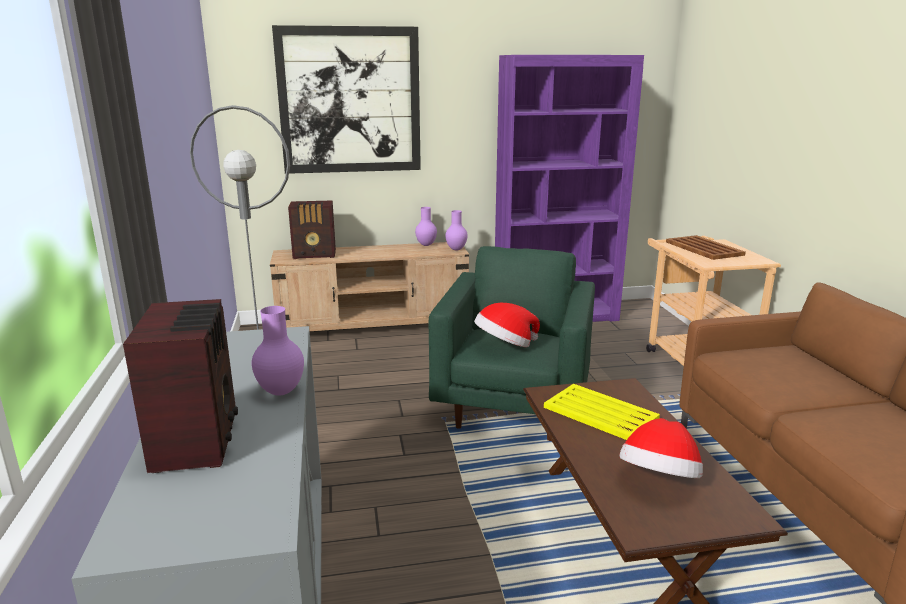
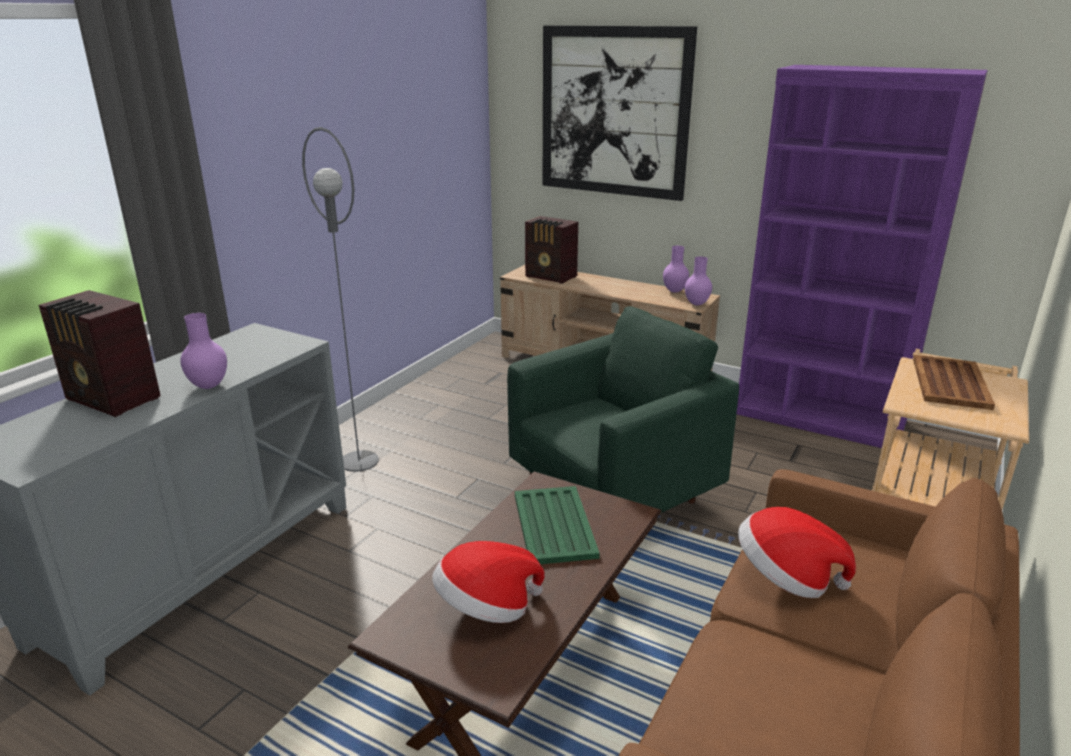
camera: 40 degrees right, 5 degrees up
radio [123,299,238,473] -> radio turned 90 degrees clockwise [39,290,161,417]
hat [474,303,540,347] -> hat moved to [738,507,856,598]
yellow tray [544,384,660,440] -> green tray [515,486,600,564]

